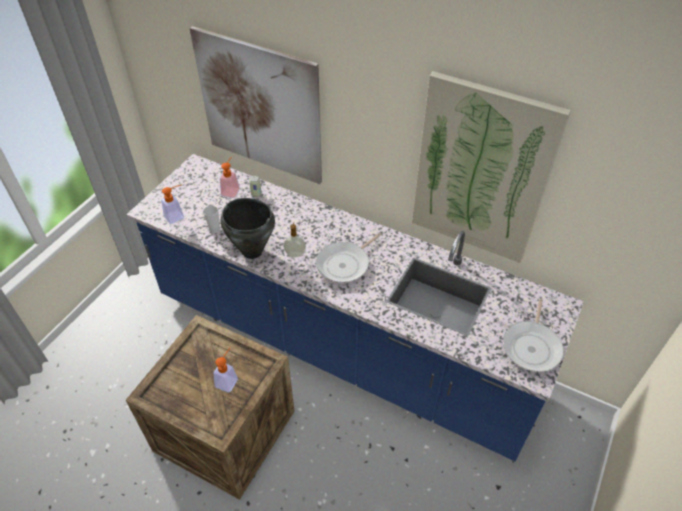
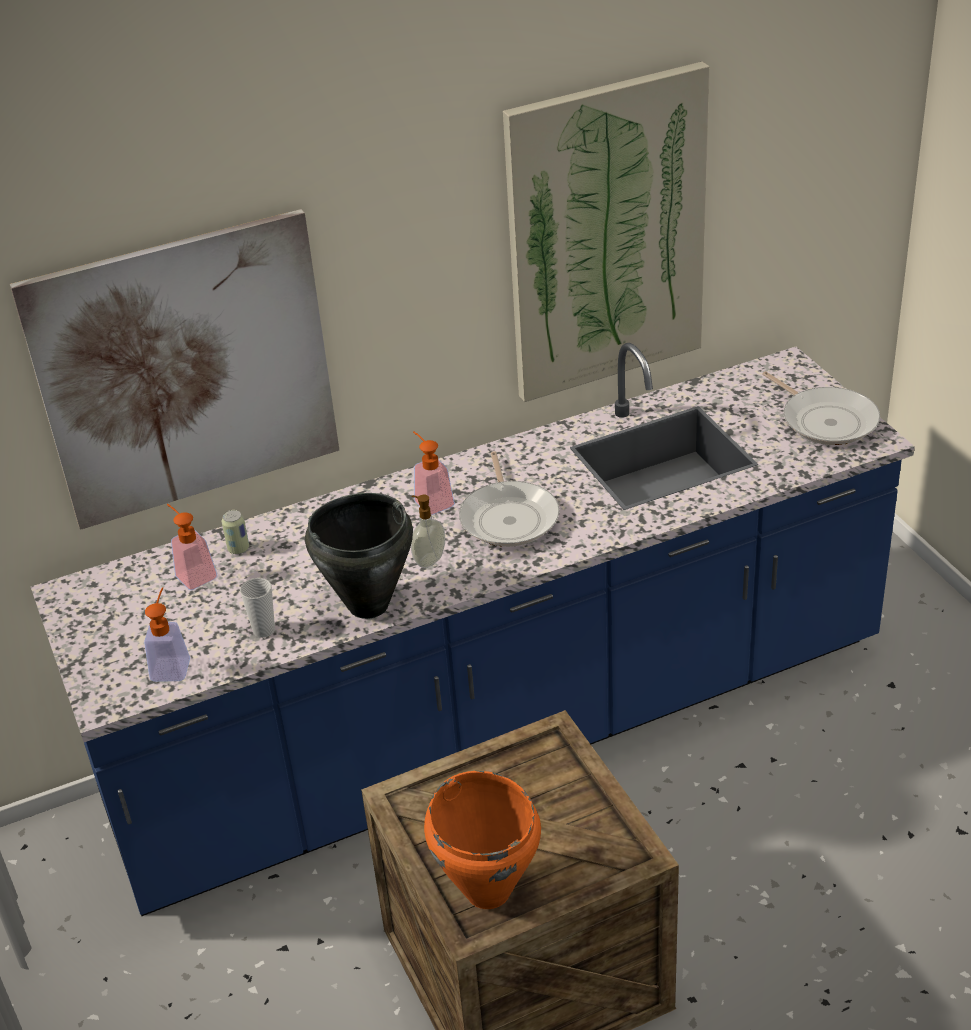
camera: 50 degrees left, 10 degrees down
soap dispenser [213,348,238,392] -> soap dispenser moved to [413,432,455,515]
none -> orange cooking pot [424,771,541,909]

